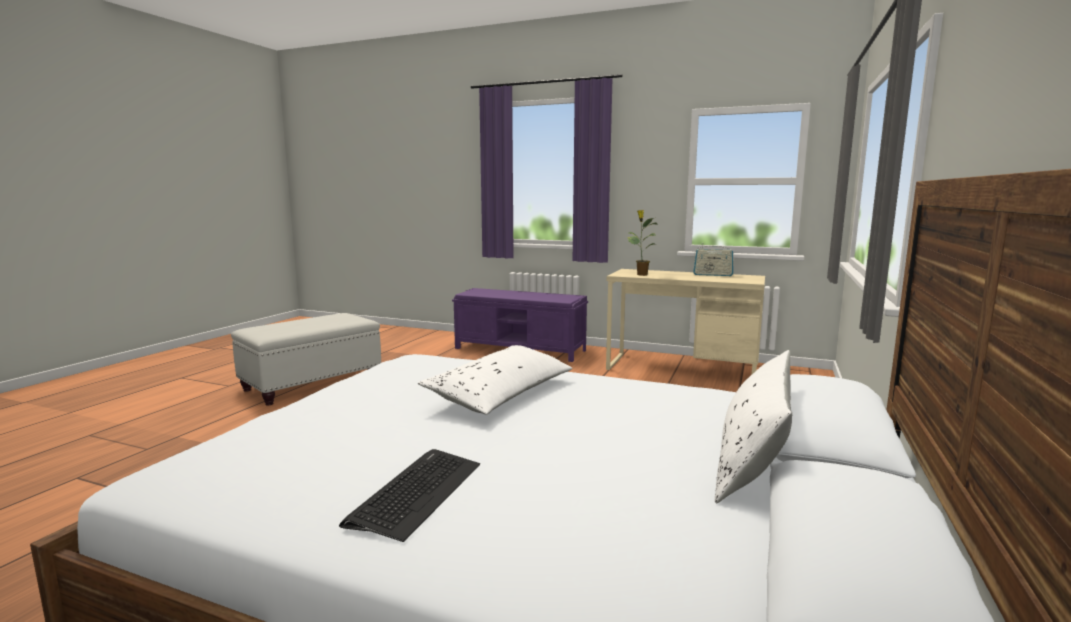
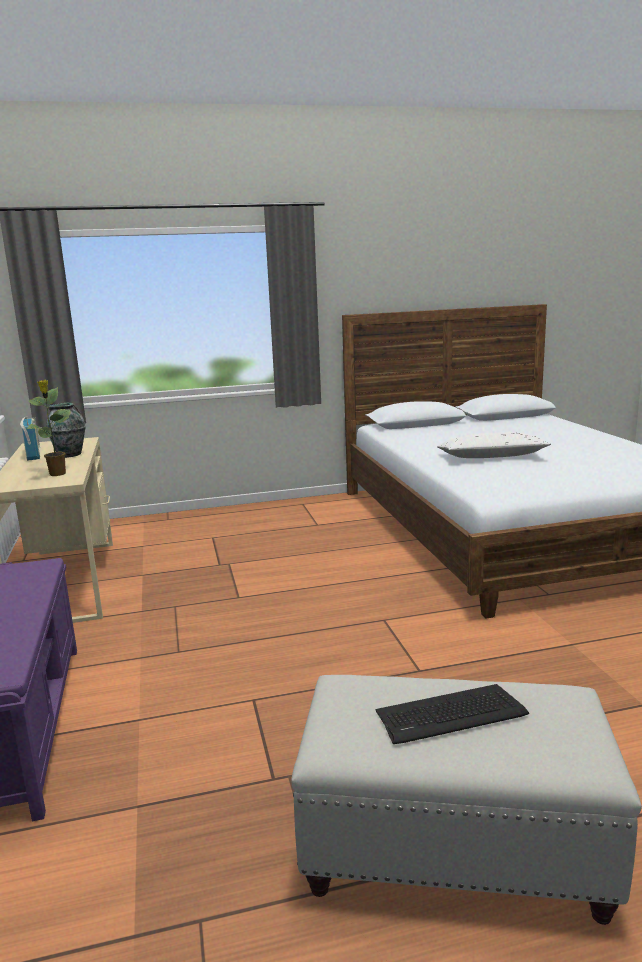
camera: 125 degrees left, 5 degrees up
keyboard [339,449,480,542] -> keyboard moved to [376,684,529,744]
white pillow [715,350,793,504] -> none
none -> vase [46,403,86,458]

